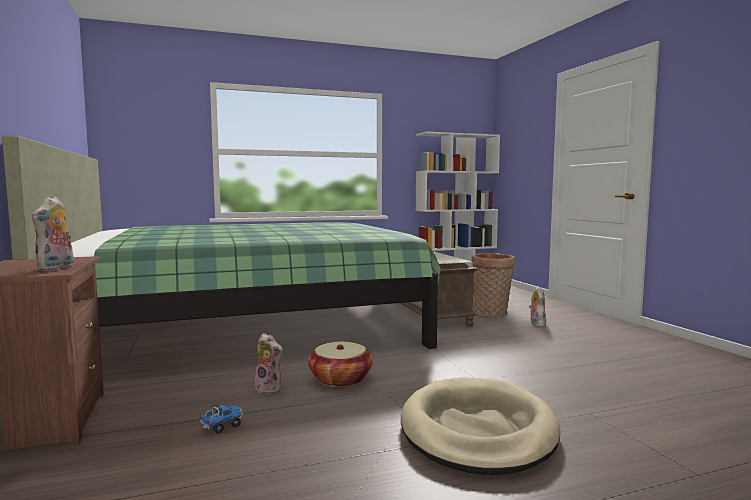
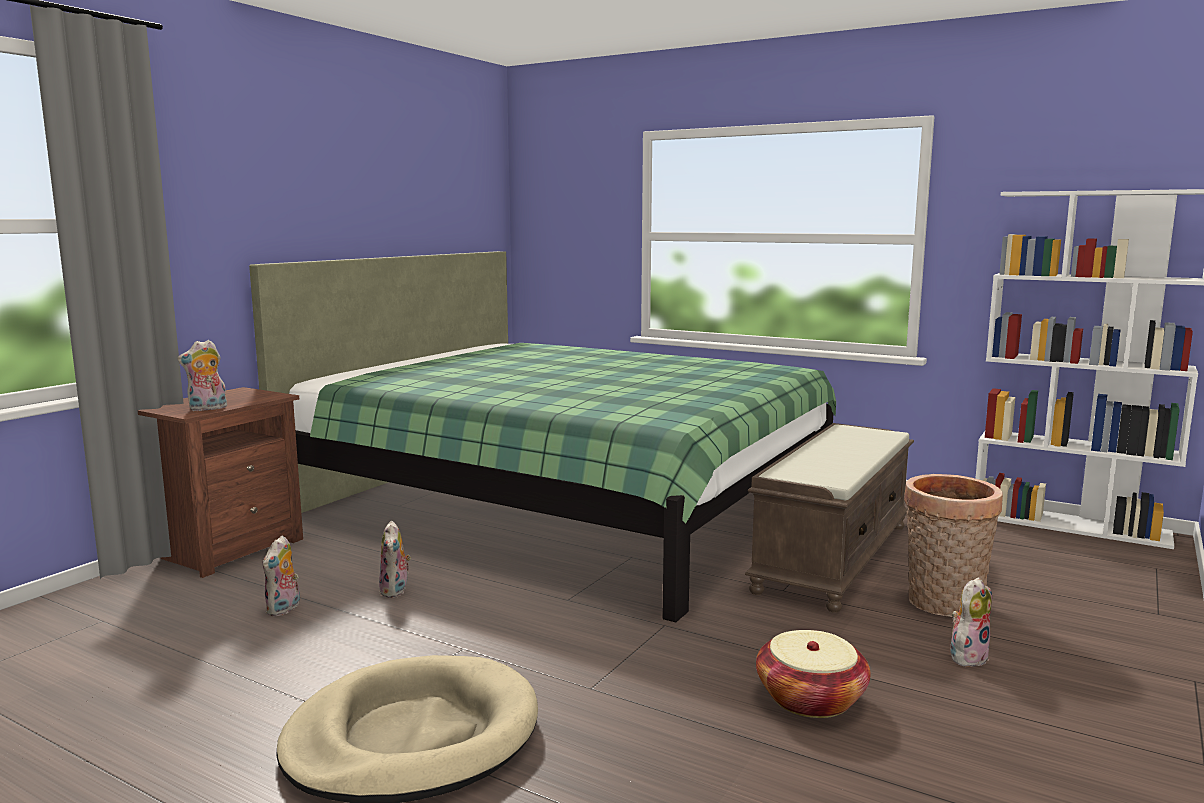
camera: 50 degrees right, 5 degrees up
toy truck [200,404,243,434] -> plush toy [262,536,300,616]
basket [308,342,373,387] -> basket moved to [756,630,870,718]

